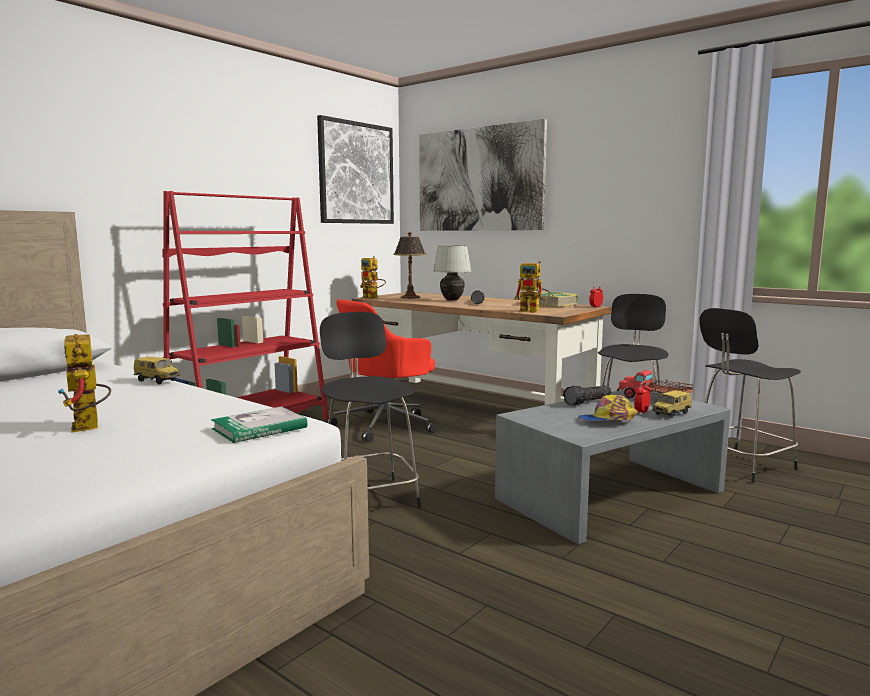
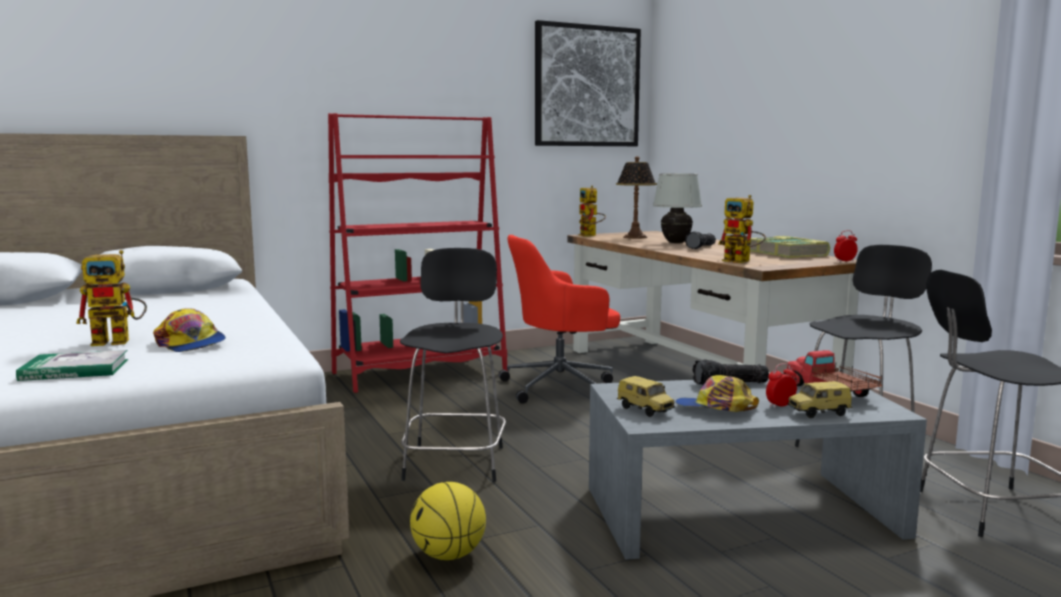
camera: 25 degrees right, 0 degrees up
toy robot [57,334,111,433] -> toy robot turned 105 degrees counterclockwise [76,250,147,346]
toy car [133,357,180,384] -> toy car moved to [617,376,675,417]
book [211,407,307,443] -> book moved to [16,350,129,381]
picture [419,119,547,231] -> none
none -> cap [153,308,226,352]
none -> basketball [410,482,486,560]

